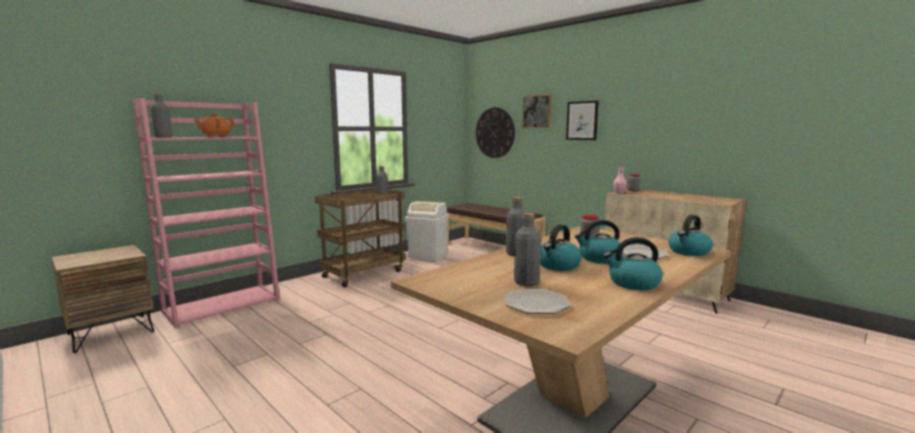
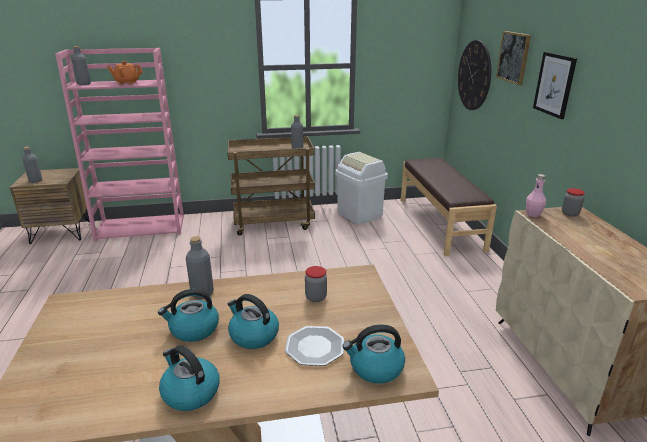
camera: 35 degrees right, 15 degrees up
plate [504,289,570,314] -> none
grey bottle [514,213,541,286] -> grey bottle moved to [23,147,42,183]

